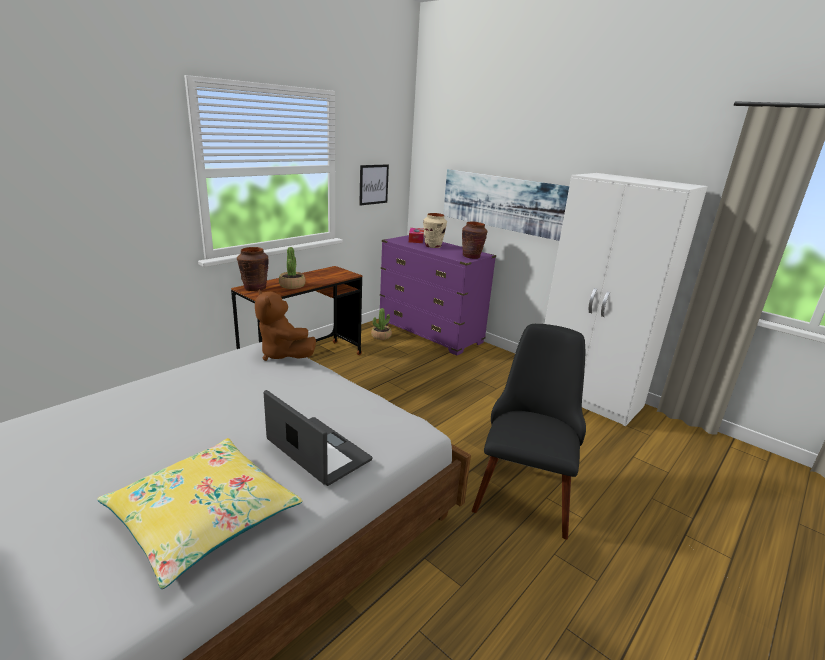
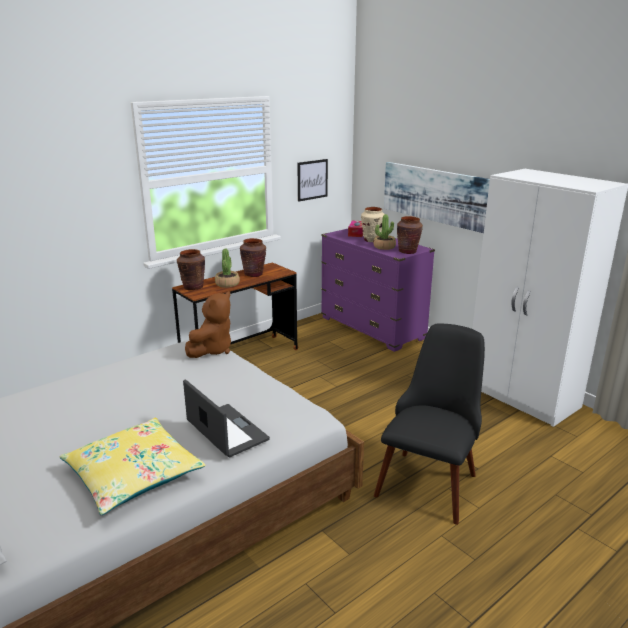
camera: 10 degrees right, 0 degrees up
brown plush toy [255,289,316,361] -> brown plush toy turned 120 degrees counterclockwise [185,291,231,358]
potted plant [371,308,392,340] -> potted plant moved to [373,214,396,250]
none -> brown vase [240,238,266,277]

